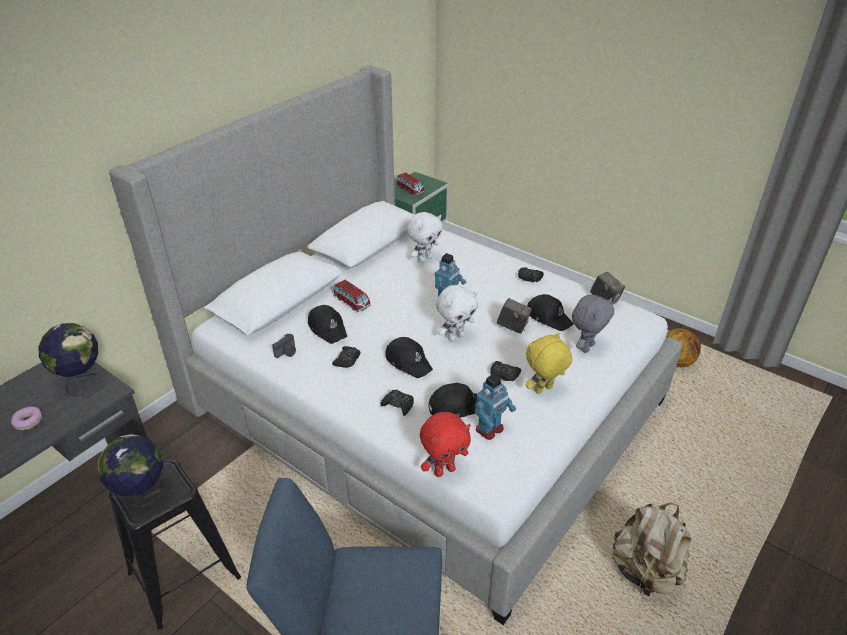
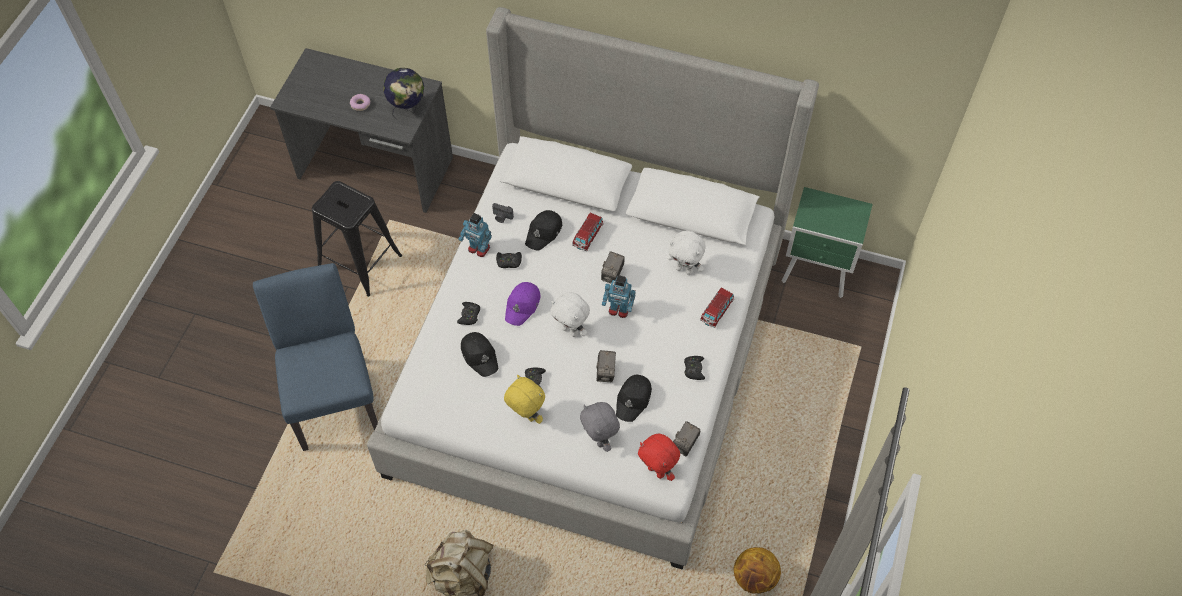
camera: 70 degrees right, 20 degrees up
globe [98,434,165,507] -> none
black cap [385,337,433,378] -> purple cap [505,282,541,326]
toy car [396,172,425,196] -> toy car moved to [700,288,734,328]
red plush toy [420,412,471,477] -> red plush toy moved to [638,434,680,481]
toy robot [475,374,516,440] -> toy robot moved to [458,213,492,257]
grey plush toy [572,295,614,353] -> grey plush toy turned 45 degrees clockwise [580,402,620,452]
none -> camera [601,251,625,283]

